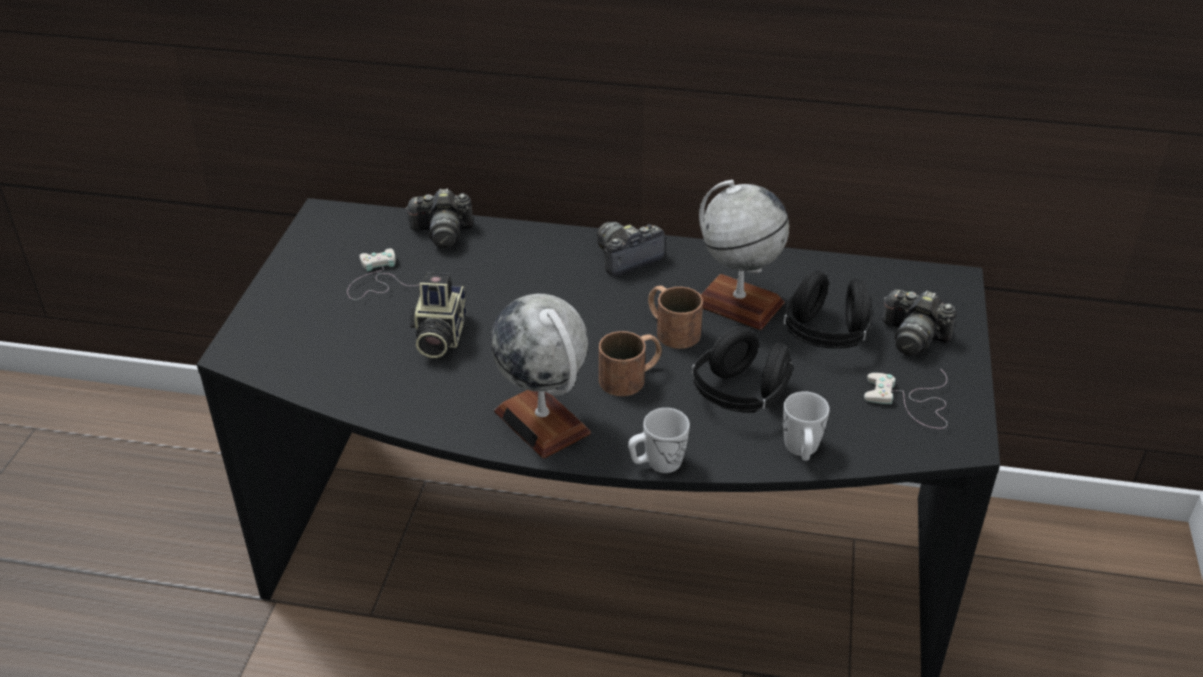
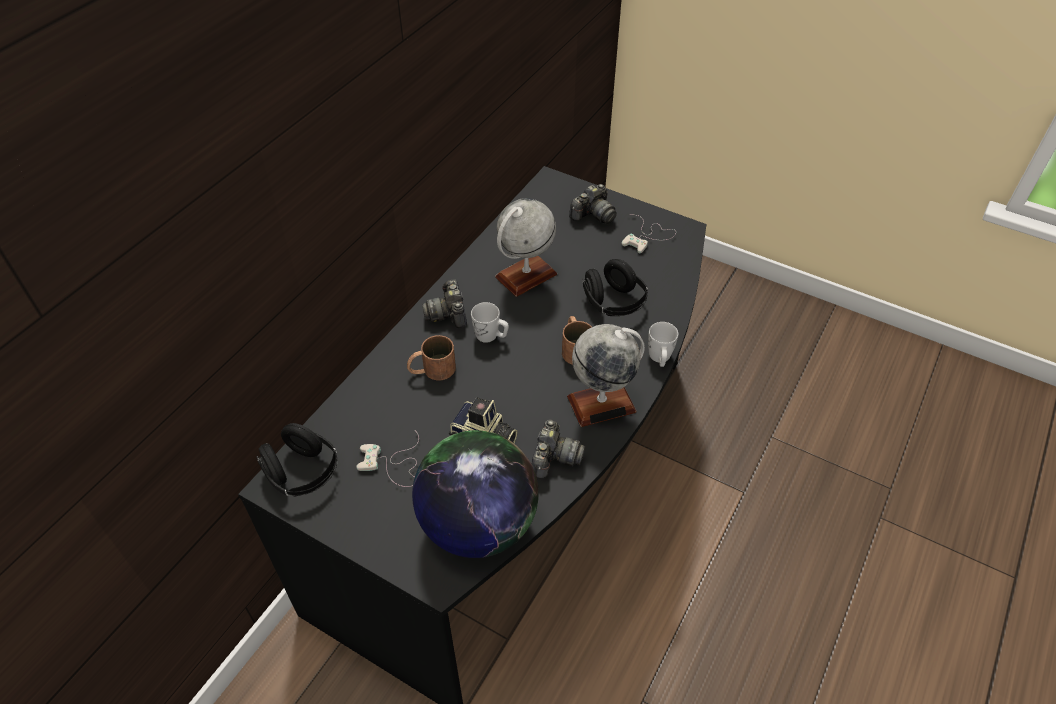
camera: 70 degrees left, 10 degrees up
camera [405,189,473,248] -> camera moved to [531,419,586,478]
brown mug [648,286,703,349] -> brown mug moved to [407,335,456,380]
white mug [783,391,829,461] -> white mug moved to [471,302,509,343]
black headphones [784,271,873,349] -> black headphones moved to [257,423,337,497]
none -> globe [412,430,539,558]

